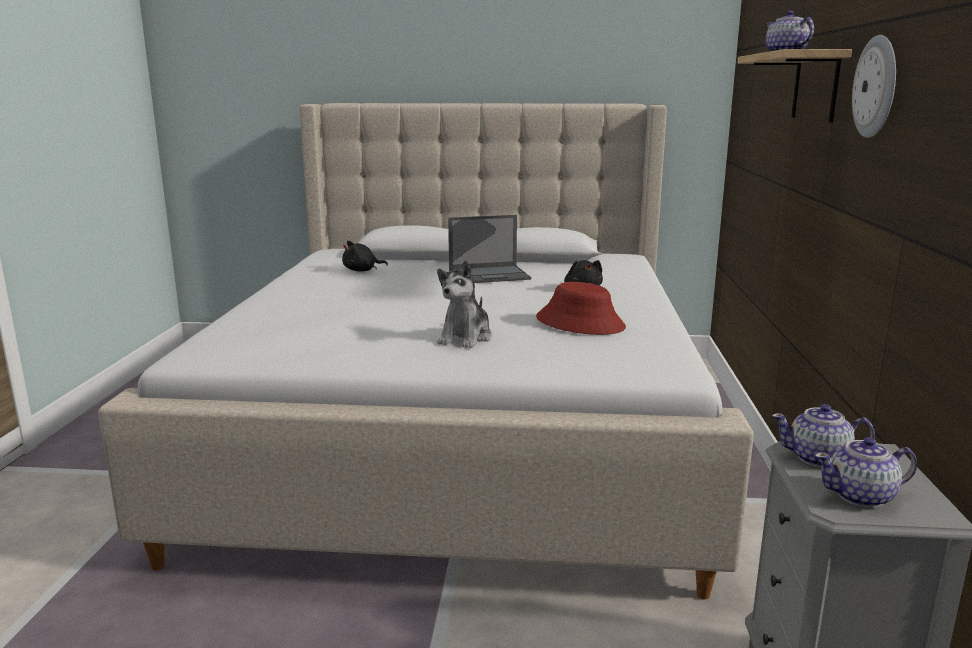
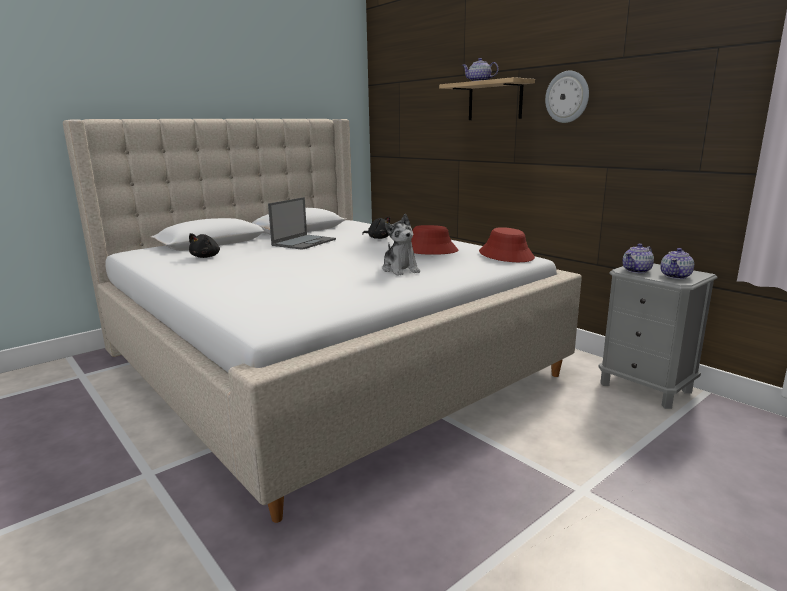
camera: 45 degrees left, 0 degrees up
none -> red hat [479,227,535,262]

